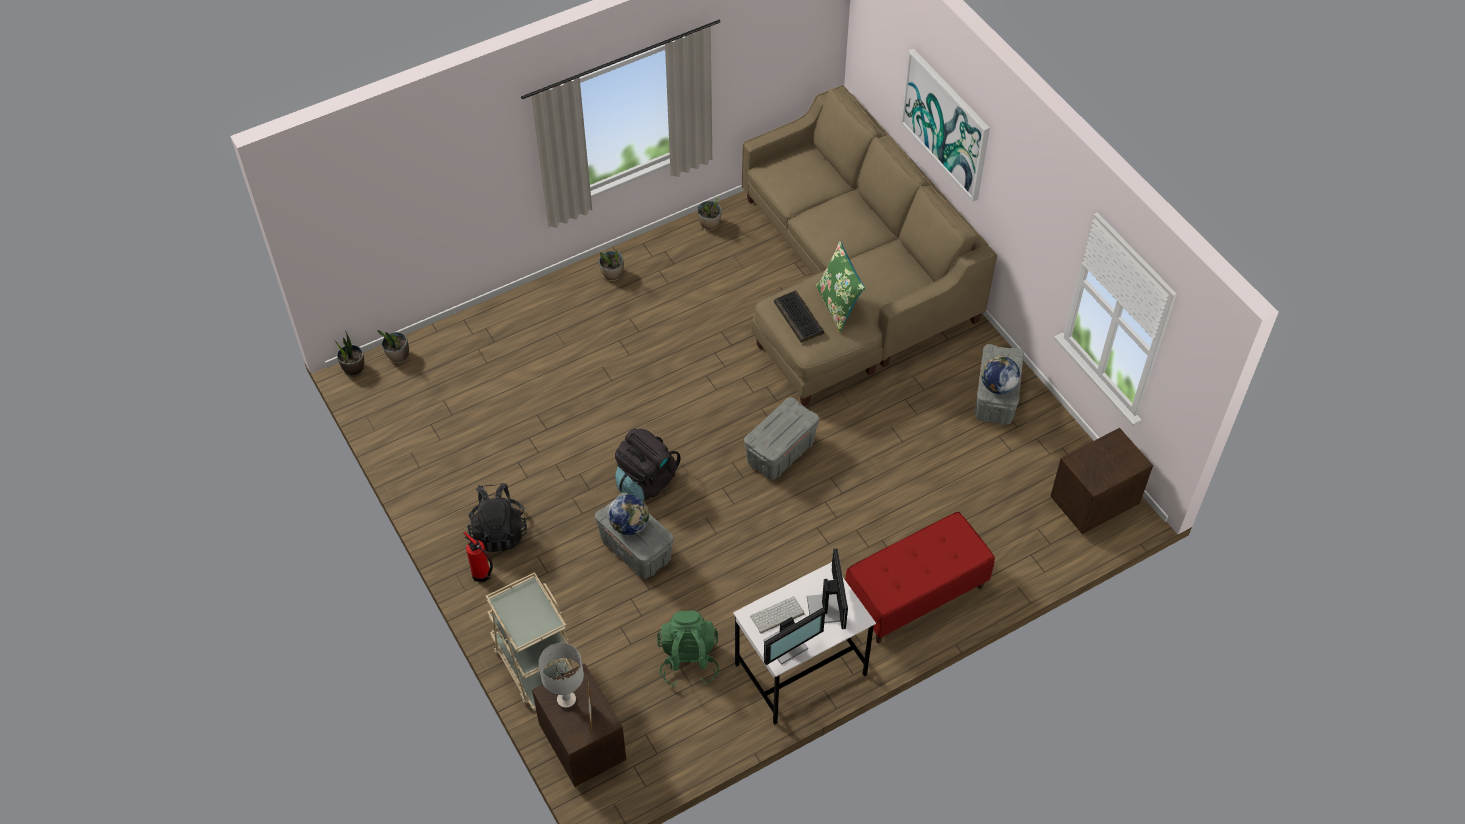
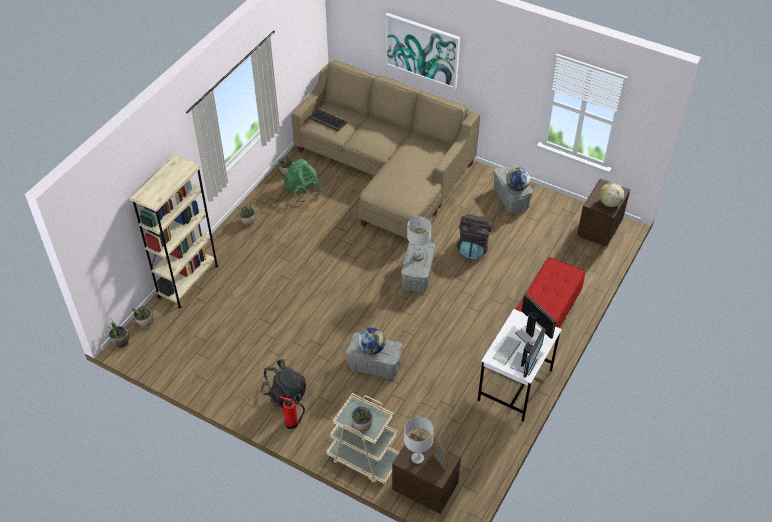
camera: 30 degrees left, 5 degrees down
black backpack [615,428,681,500] -> black backpack moved to [457,214,493,259]
green backpack [657,610,719,687] -> green backpack moved to [284,159,323,203]
keyboard [774,291,824,343] -> keyboard moved to [309,109,347,131]
green pillow [816,241,865,332] -> none
none -> beige bookcase [130,155,218,309]
none -> potted plant [351,406,373,432]
none -> grey table lamp [407,216,431,261]
none -> globe [599,182,624,207]

